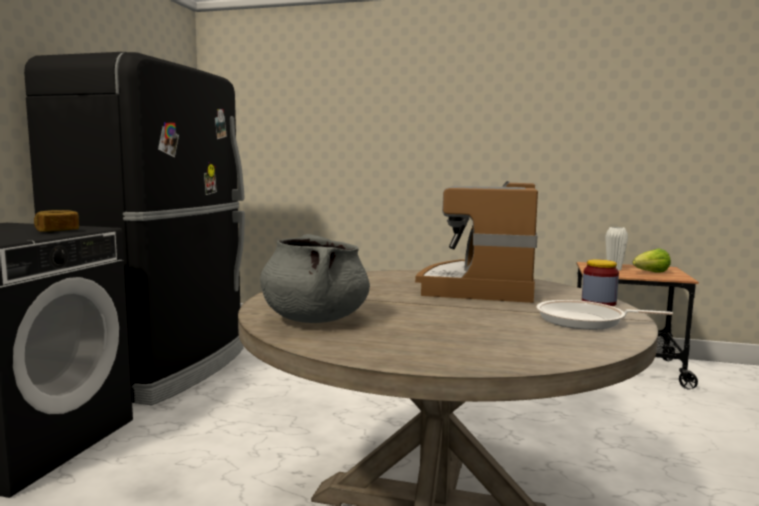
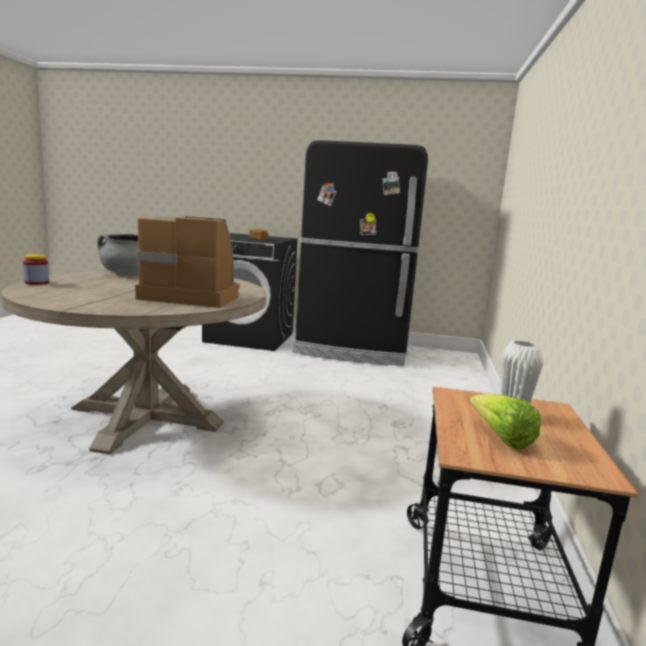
camera: 85 degrees right, 5 degrees up
frying pan [536,300,673,330] -> none
jar [582,259,619,306] -> jar moved to [23,254,49,285]

